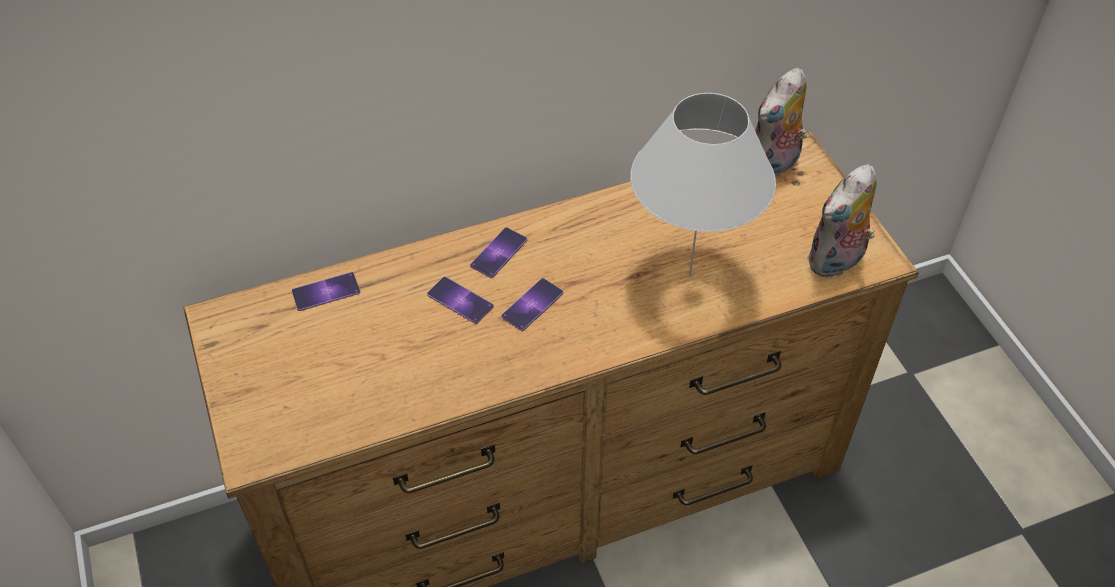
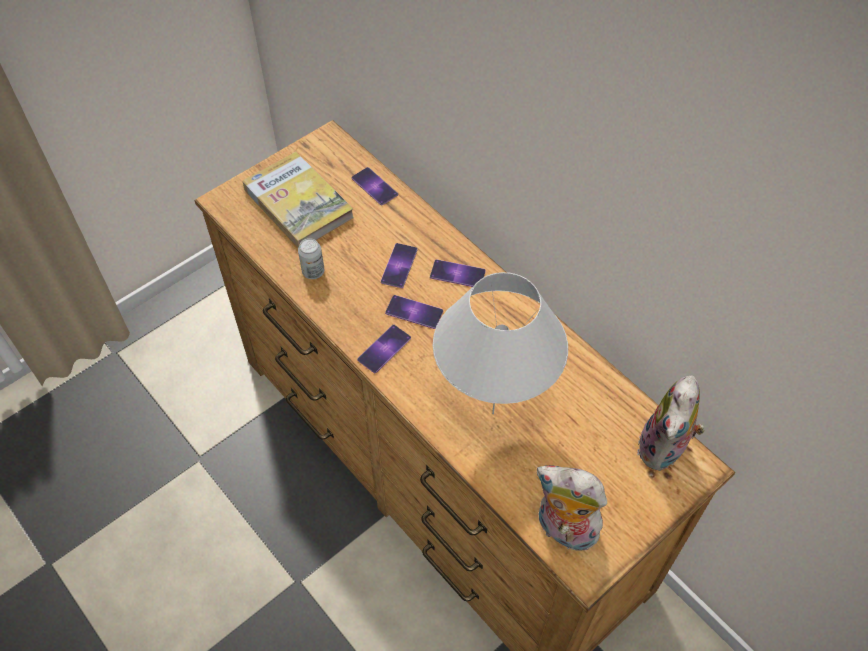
camera: 70 degrees right, 5 degrees up
plush toy [755,68,807,178] -> plush toy turned 90 degrees counterclockwise [637,375,705,471]
none -> book [242,152,354,248]
none -> can [298,238,324,279]
none -> phone [357,325,411,373]

